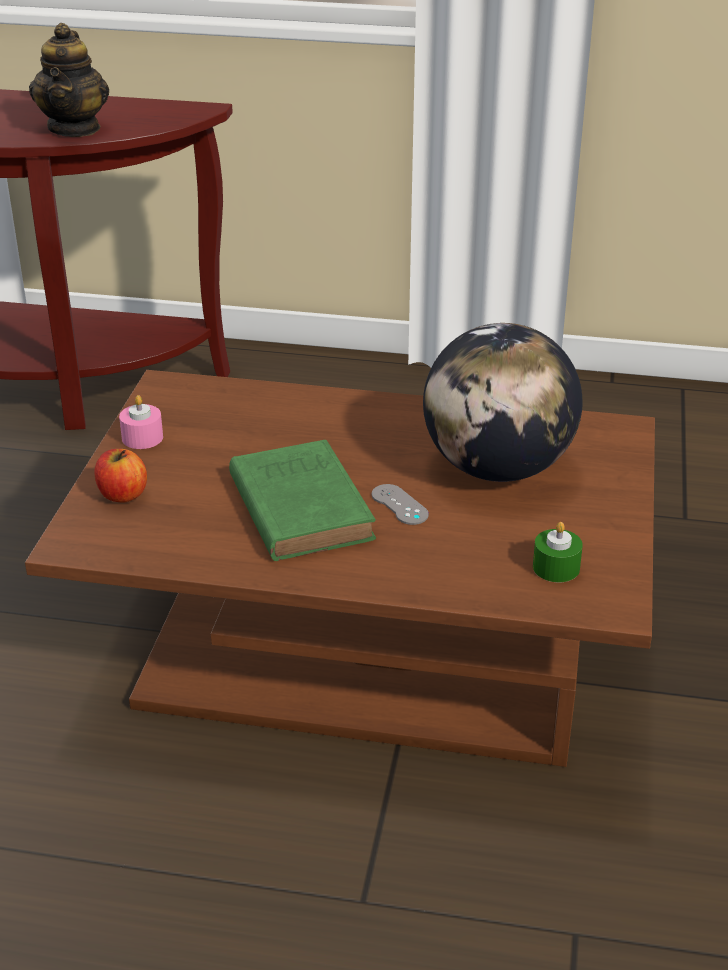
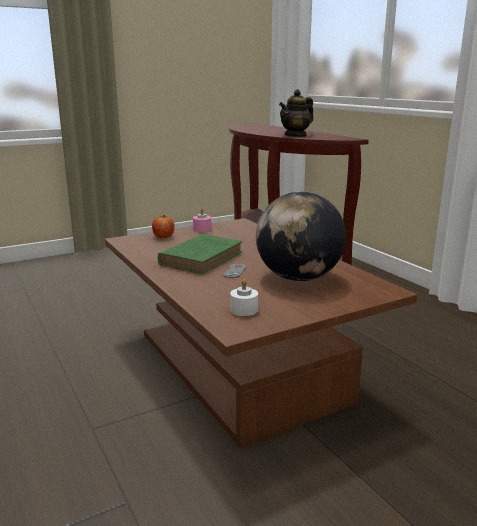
camera: 50 degrees right, 15 degrees down
green candle [533,522,583,582] -> white candle [230,279,258,316]

